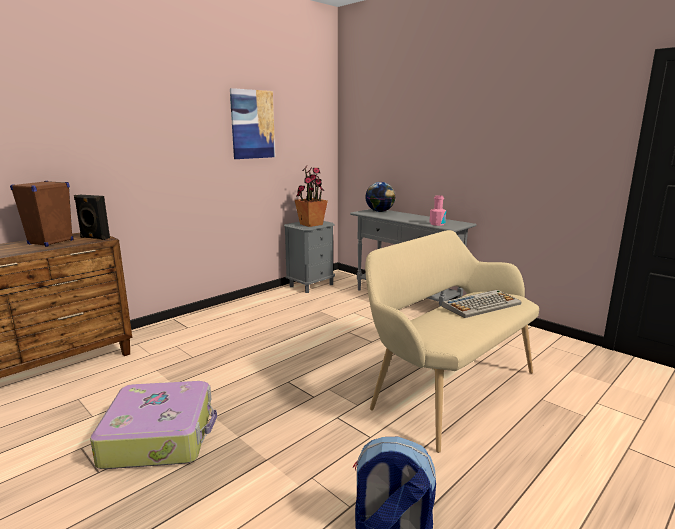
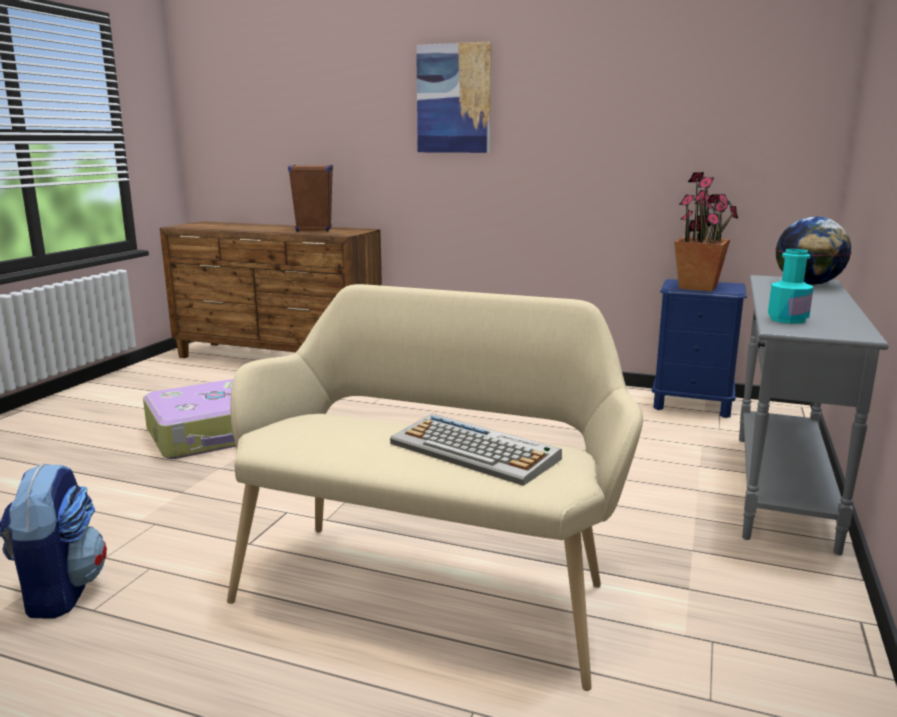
camera: 65 degrees right, 0 degrees up
black speaker [74,195,110,240] -> none
picture [230,88,275,159] -> picture moved to [416,42,492,153]
grey nightstand [284,221,335,293] -> blue nightstand [652,279,747,418]
pink bottle [430,195,446,226] -> turquoise bottle [768,249,813,324]

